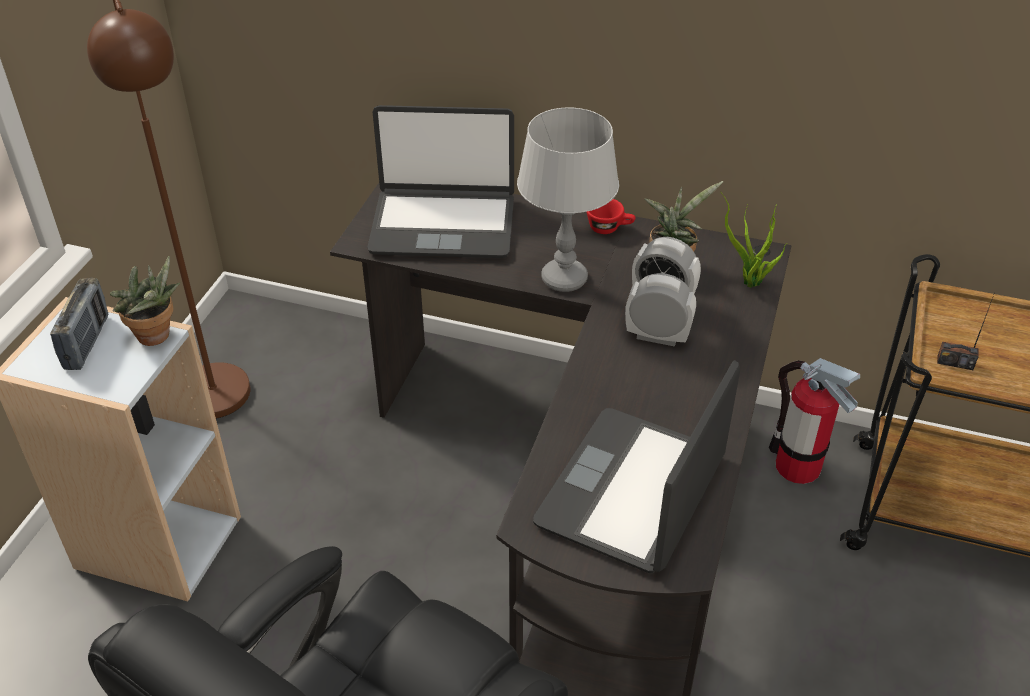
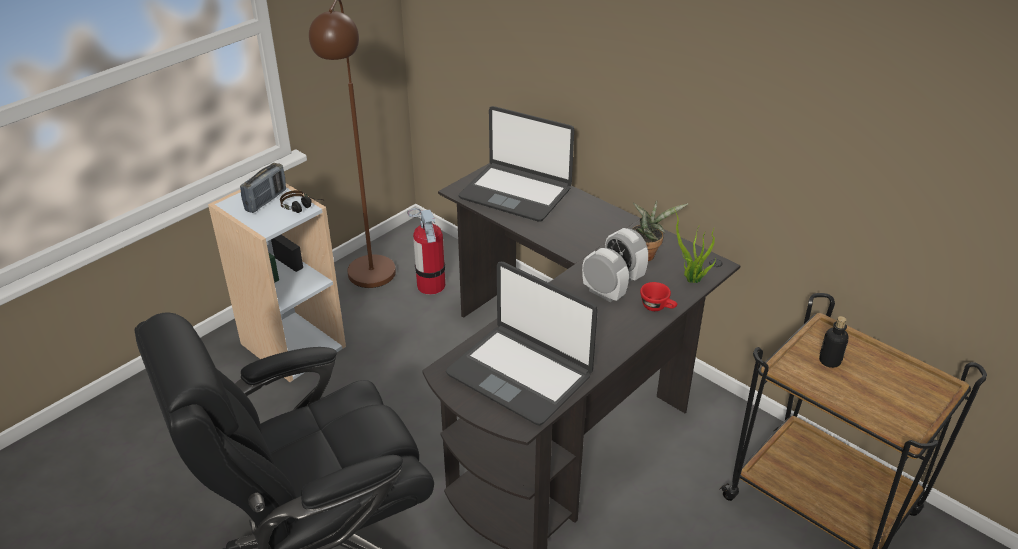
camera: 25 degrees right, 5 degrees down
potted plant [110,256,180,346] -> headphones [280,190,324,213]
grey table lamp [517,107,619,292] -> none
laptop [533,360,740,573] -> laptop turned 105 degrees counterclockwise [446,262,598,426]
red cup [586,199,636,234] -> red cup moved to [640,282,677,311]
fire extinguisher [769,358,860,484] -> fire extinguisher moved to [407,208,445,295]
radio [937,290,996,370] -> none
none -> bottle [819,316,849,368]

